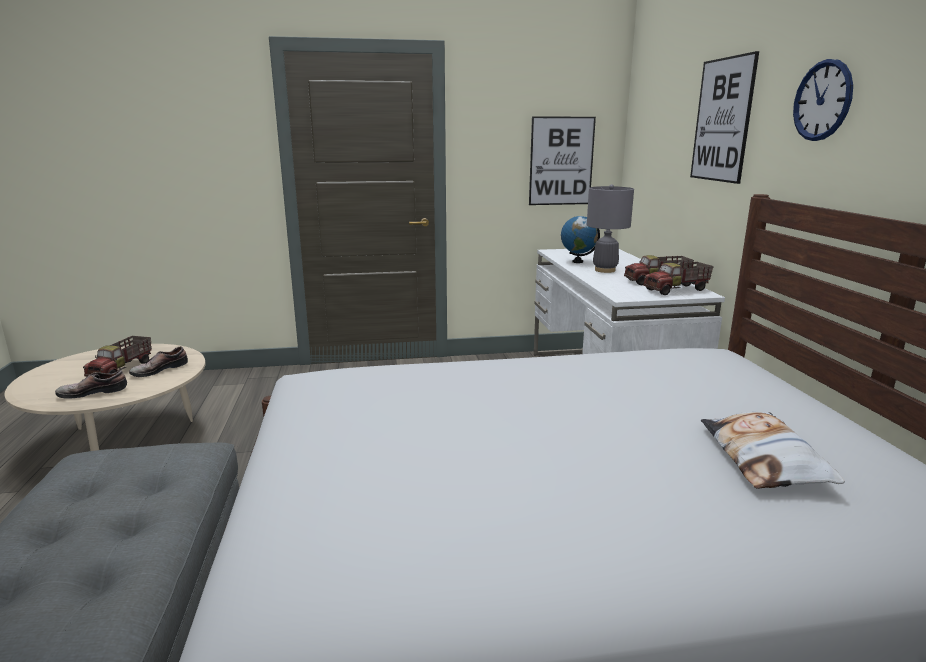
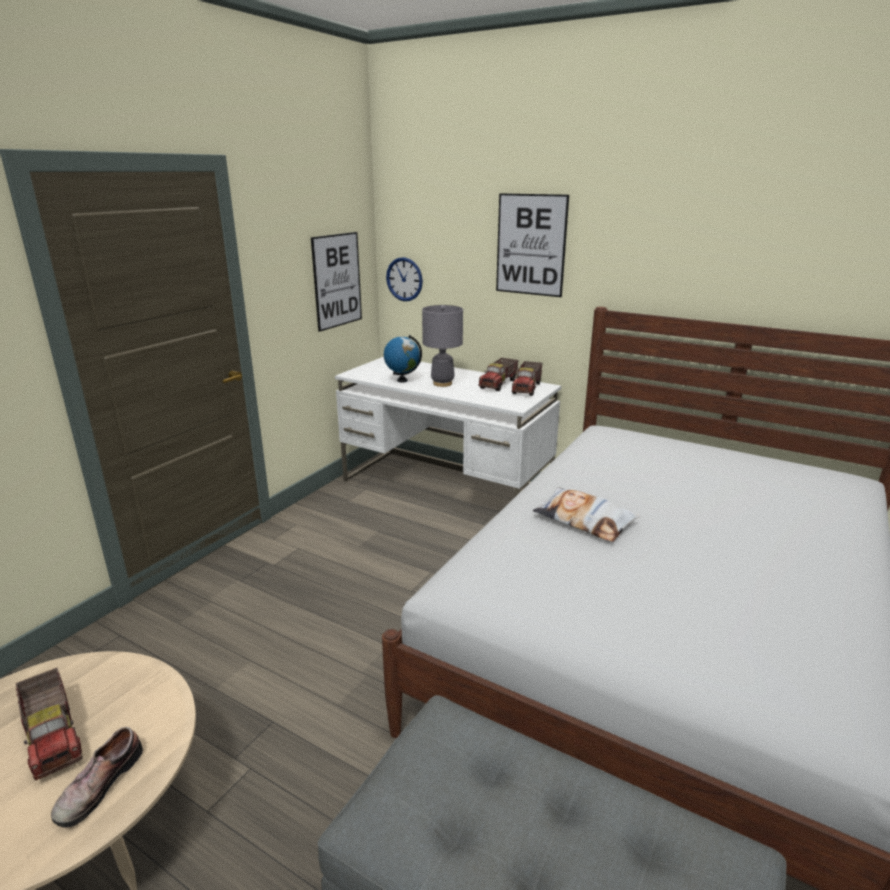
camera: 50 degrees left, 5 degrees up
shoe [129,346,188,377] -> none
pillow [701,412,845,489] -> pillow moved to [533,487,640,542]
wall clock [793,59,853,141] -> wall clock moved to [386,257,423,301]

